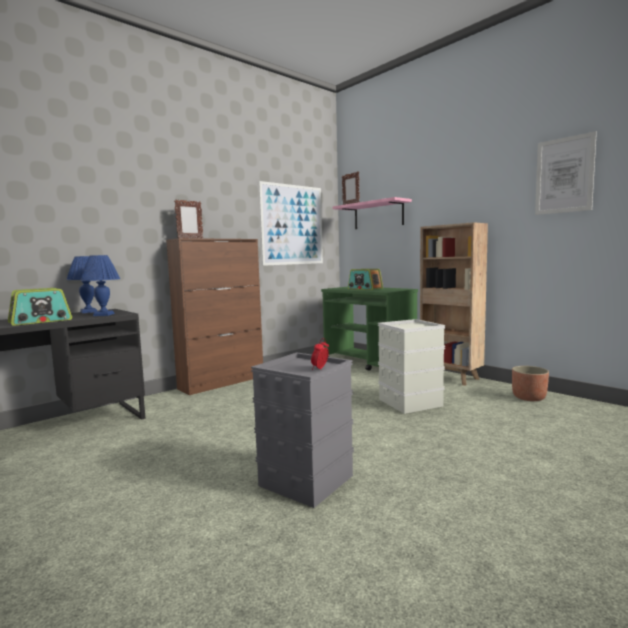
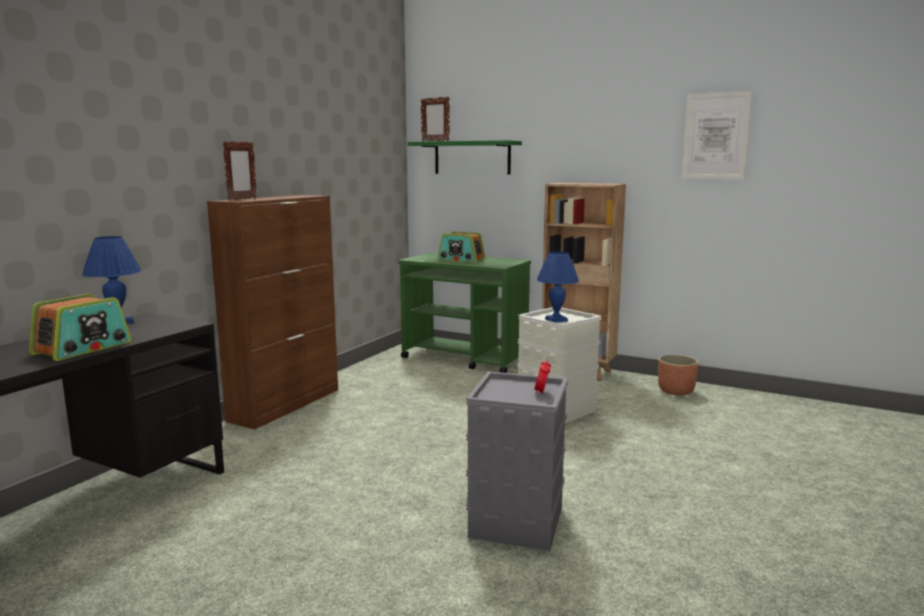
camera: 20 degrees left, 5 degrees up
blue table lamp [80,255,120,316] -> blue table lamp moved to [537,251,579,323]
picture [259,181,323,266] -> none
pink shelf [332,197,412,229] -> green shelf [408,140,522,175]

